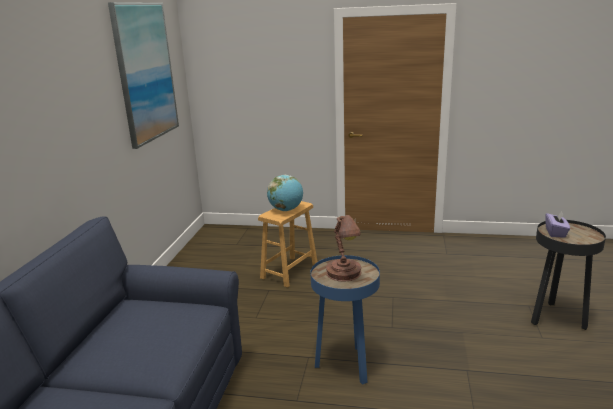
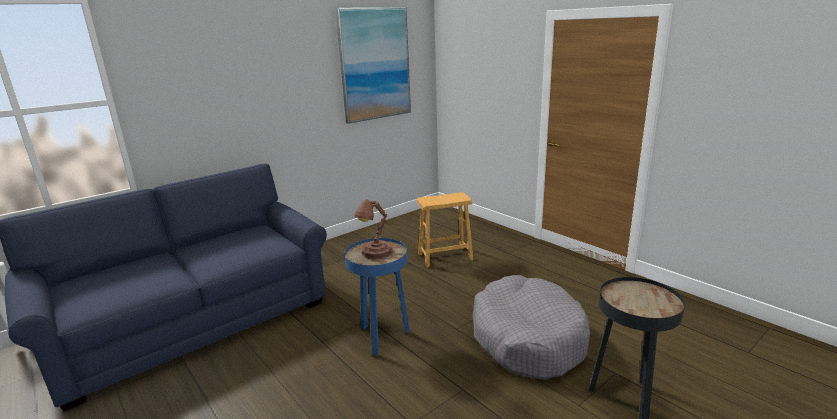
camera: 40 degrees right, 0 degrees up
globe [267,175,303,211] -> none
purple tissue box [545,210,570,238] -> none
none -> grey dog bed [473,275,590,380]

